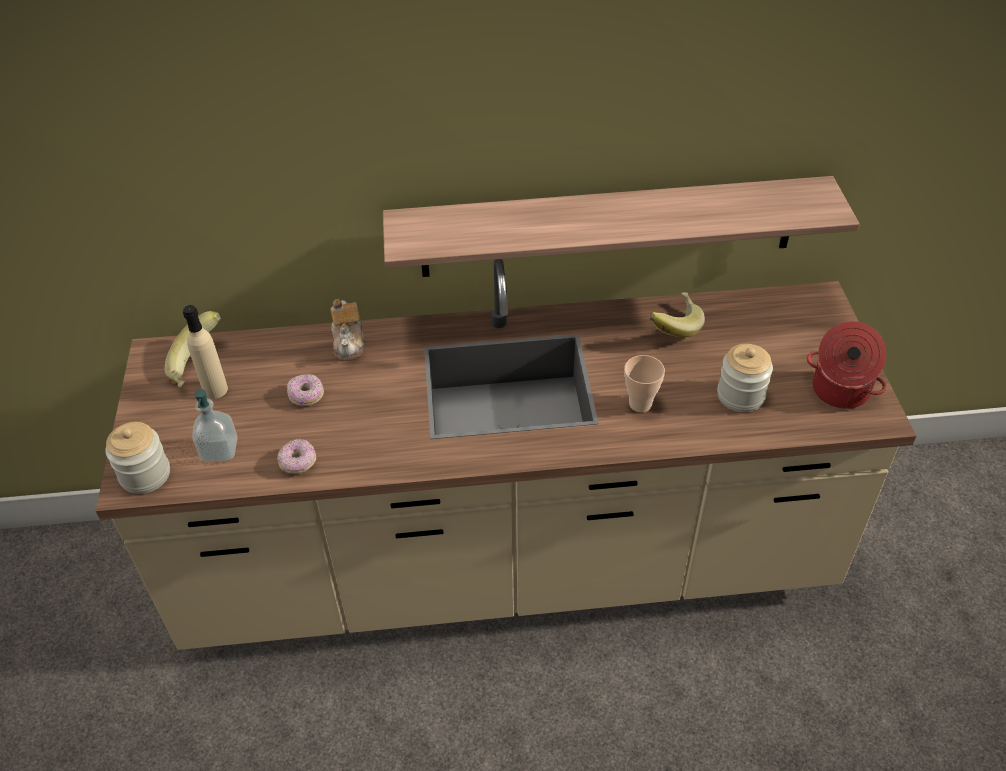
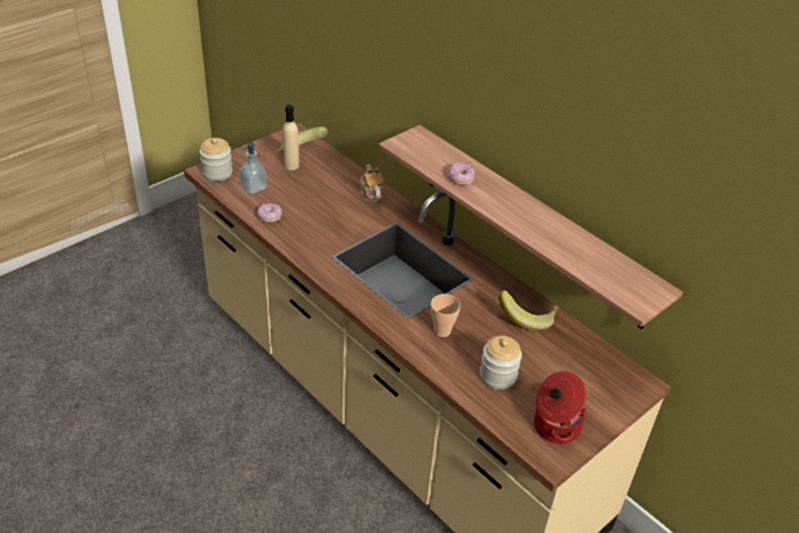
camera: 50 degrees right, 5 degrees down
donut [287,374,324,407] -> donut moved to [448,162,475,185]
teapot [330,299,367,361] -> teapot turned 120 degrees clockwise [360,164,384,202]

